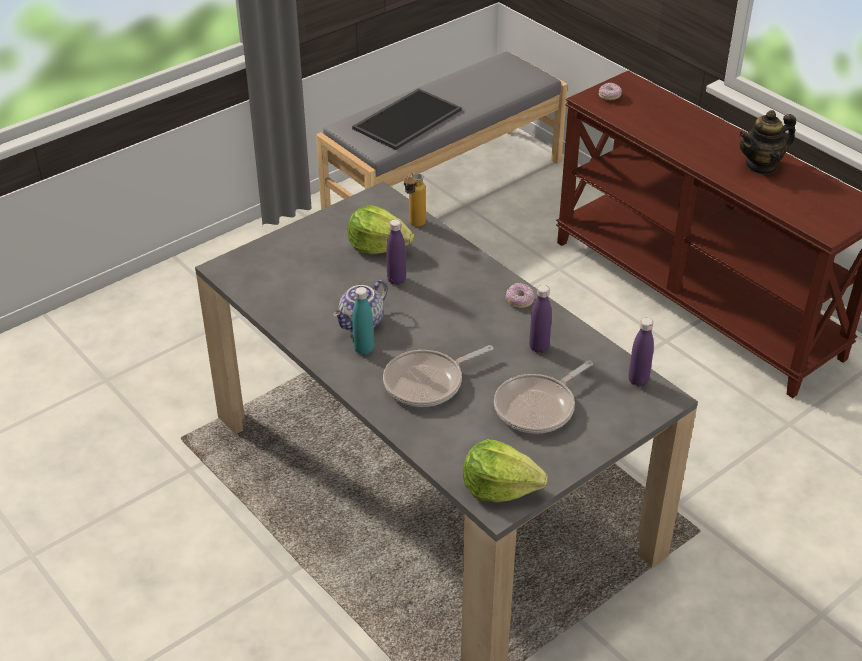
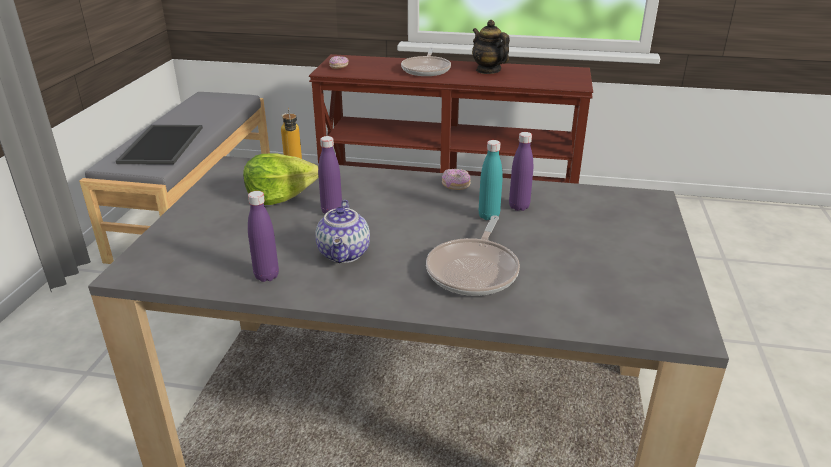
camera: 40 degrees left, 10 degrees down
turquoise bottle [352,287,374,355] -> turquoise bottle moved to [479,140,503,220]
lettuce [463,439,548,502] -> none
frying pan [494,360,593,434] -> frying pan moved to [401,48,451,76]
purple bottle [629,318,654,387] -> purple bottle moved to [248,191,279,282]
teapot [739,110,796,175] -> teapot turned 120 degrees clockwise [472,20,510,74]

